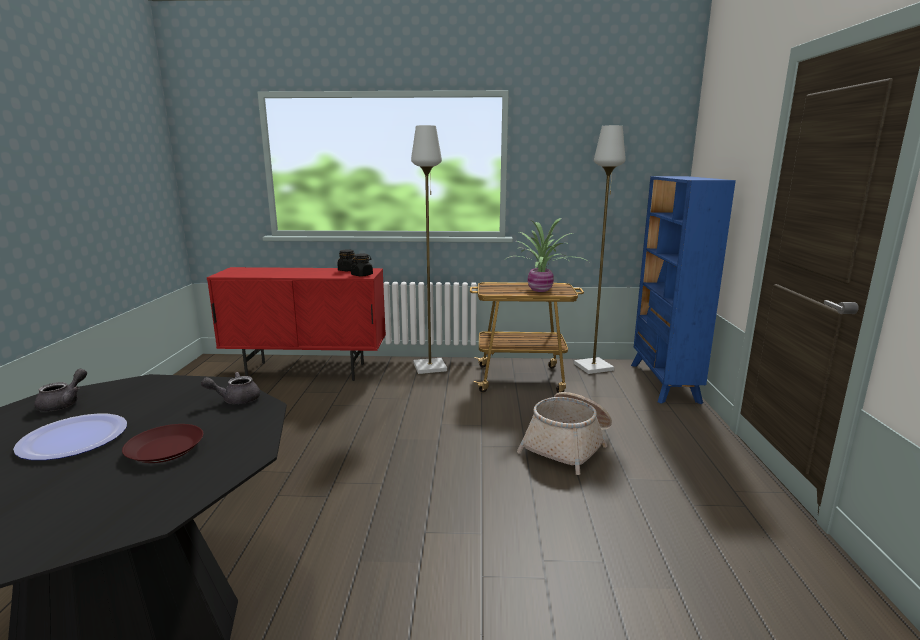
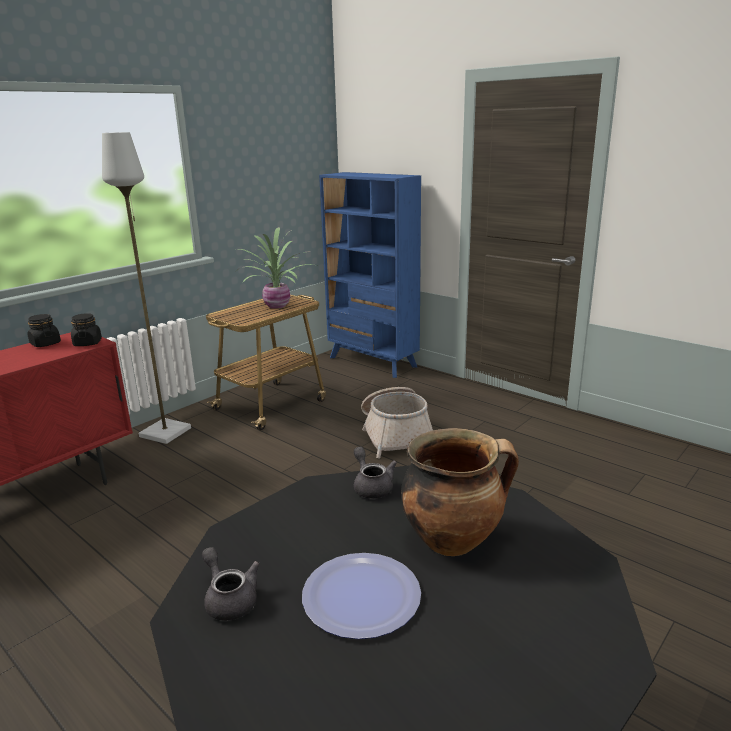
camera: 50 degrees left, 5 degrees up
brown plate [122,424,203,463] -> cooking pot [401,428,519,556]
grey teapot [201,372,260,404] -> grey teapot turned 135 degrees clockwise [354,447,397,499]
grey floor lamp [574,125,626,374] -> none

